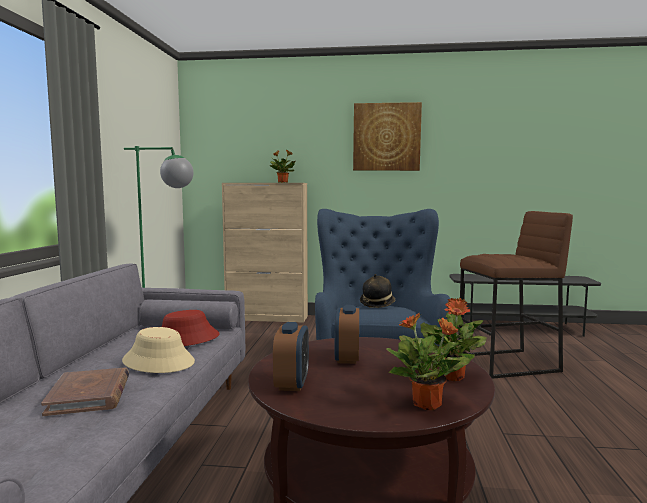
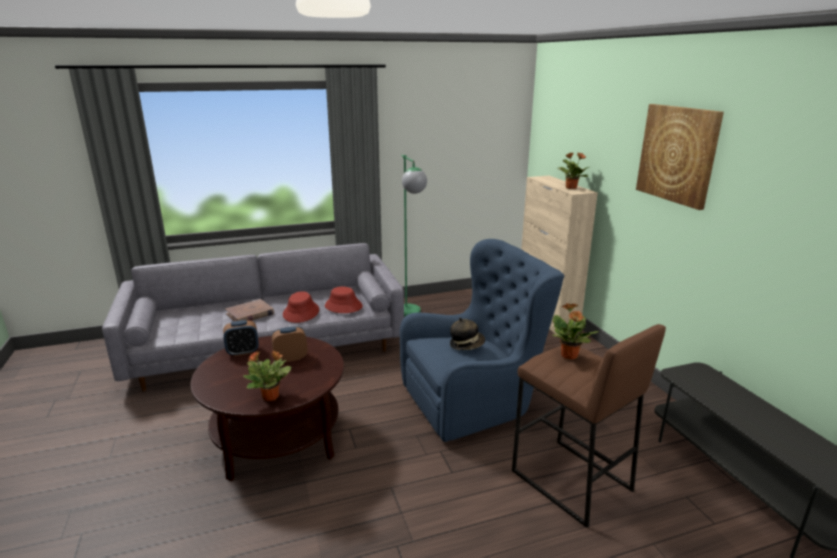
camera: 65 degrees right, 15 degrees up
beige hat [122,327,195,373] -> red hat [283,291,319,323]
potted plant [387,313,471,410] -> potted plant moved to [552,303,599,359]

